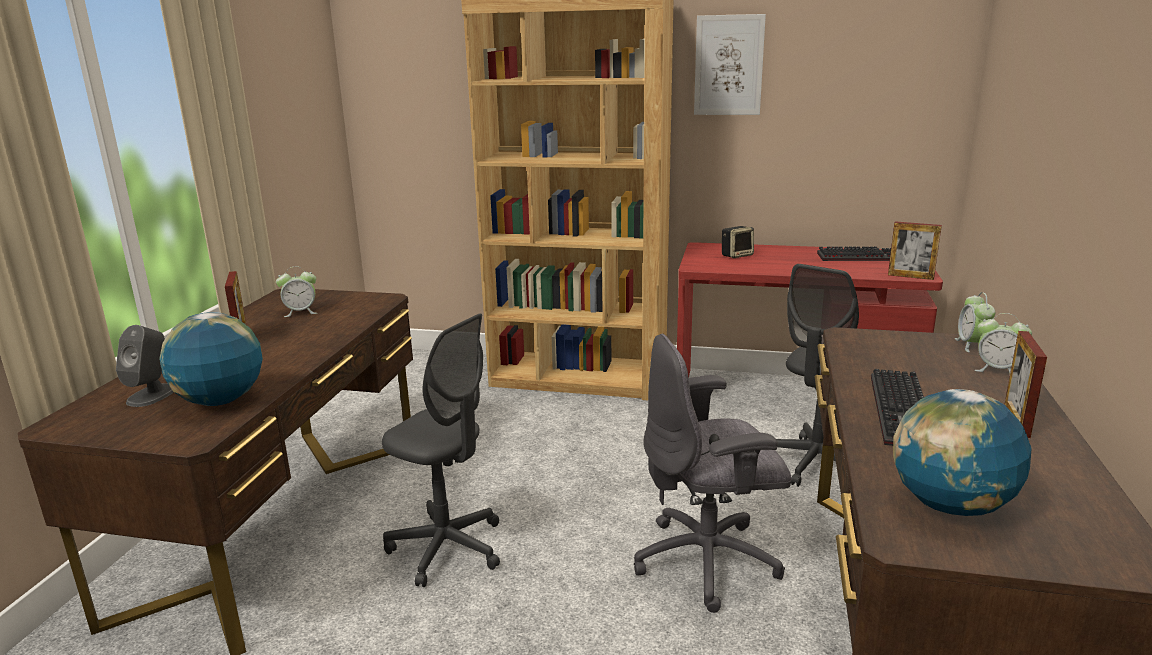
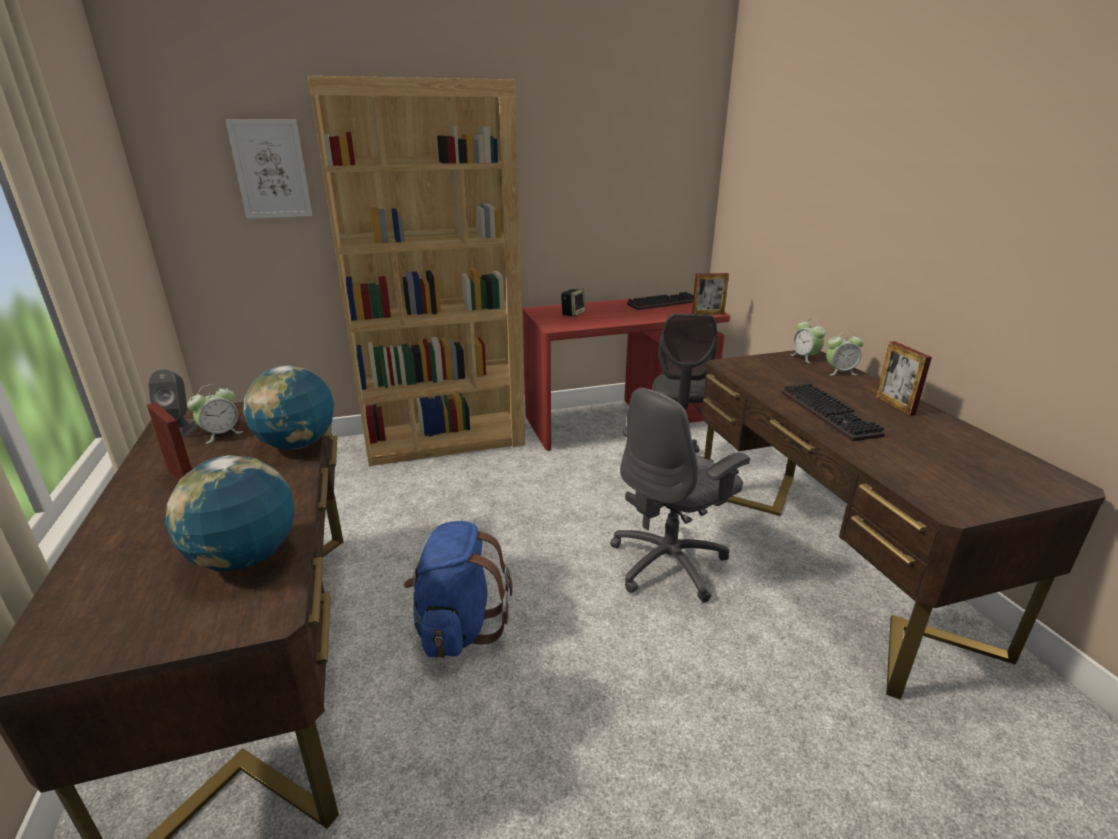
camera: 30 degrees left, 5 degrees up
grey speaker [116,325,174,407] -> grey speaker moved to [148,369,198,438]
grey office chair [382,314,500,587] -> blue backpack [404,521,512,658]
picture [694,14,766,115] -> picture moved to [225,119,312,219]
globe [893,389,1032,516] -> globe moved to [243,366,334,449]

